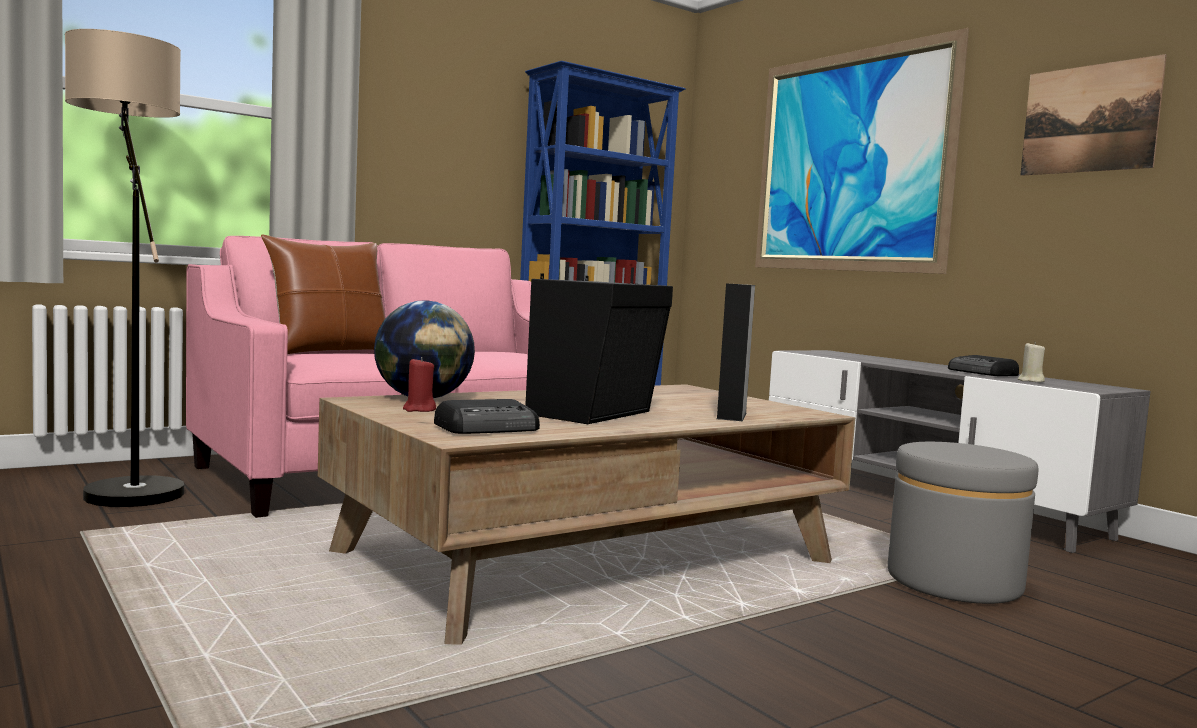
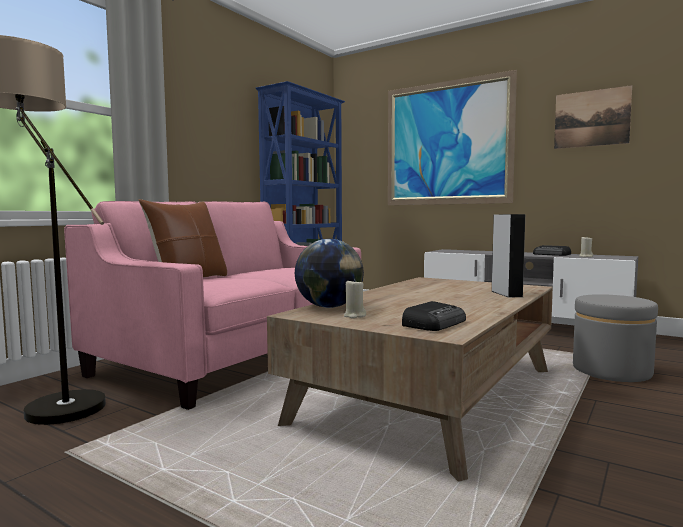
camera: 20 degrees left, 0 degrees up
red candle [403,357,436,412] -> beige candle [344,279,366,318]
black speaker [525,273,673,424] -> none

